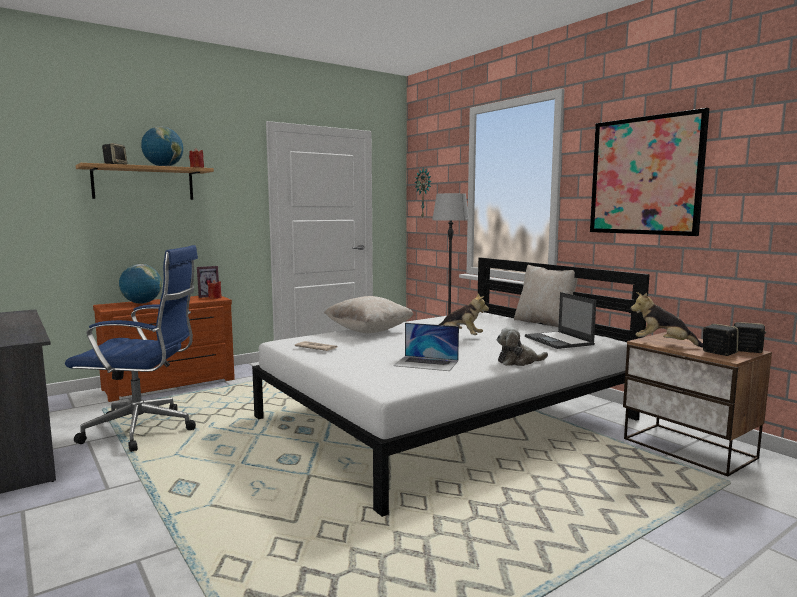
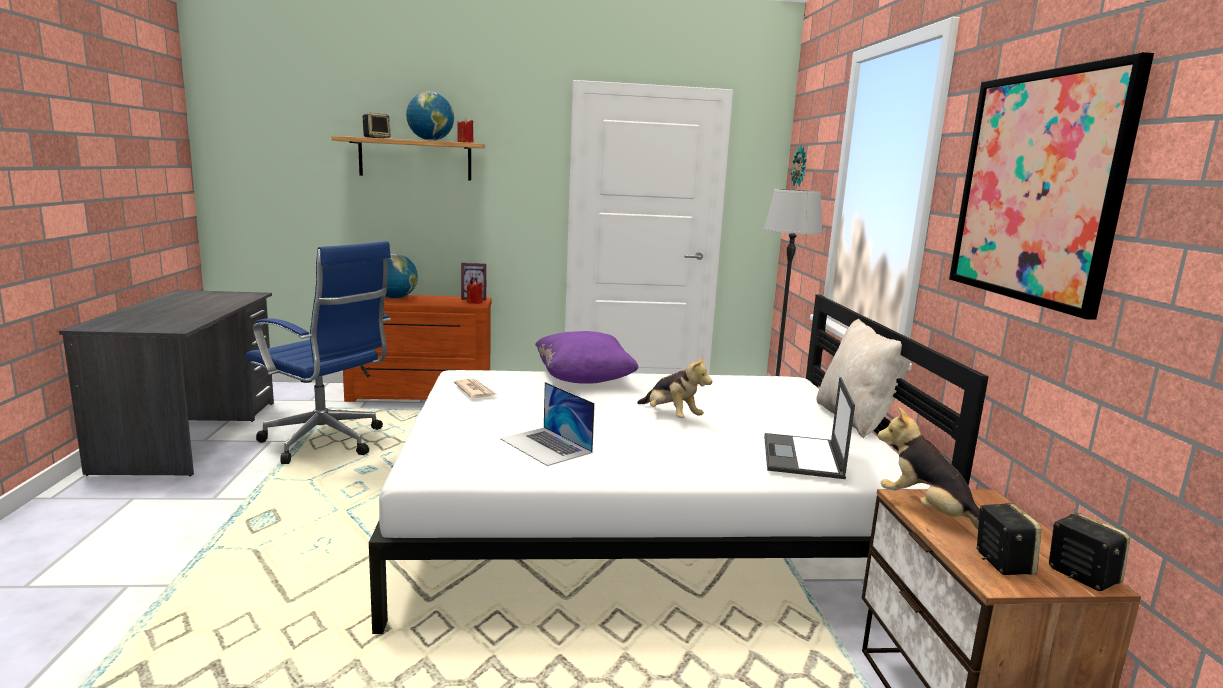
camera: 30 degrees right, 5 degrees up
beige pillow [324,296,414,333] -> purple pillow [535,331,639,384]
plush toy [496,327,548,366] -> none

